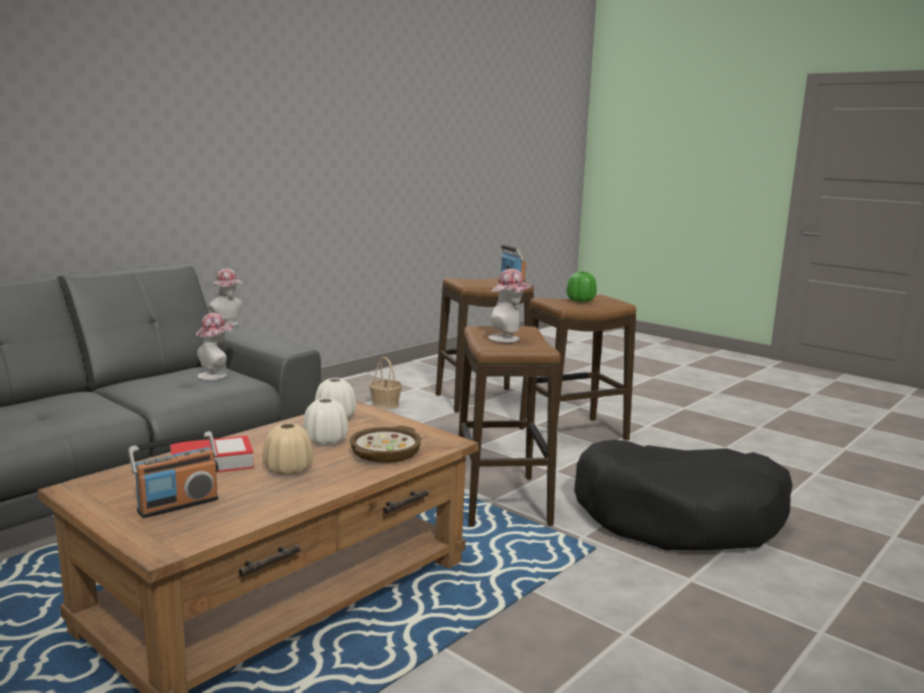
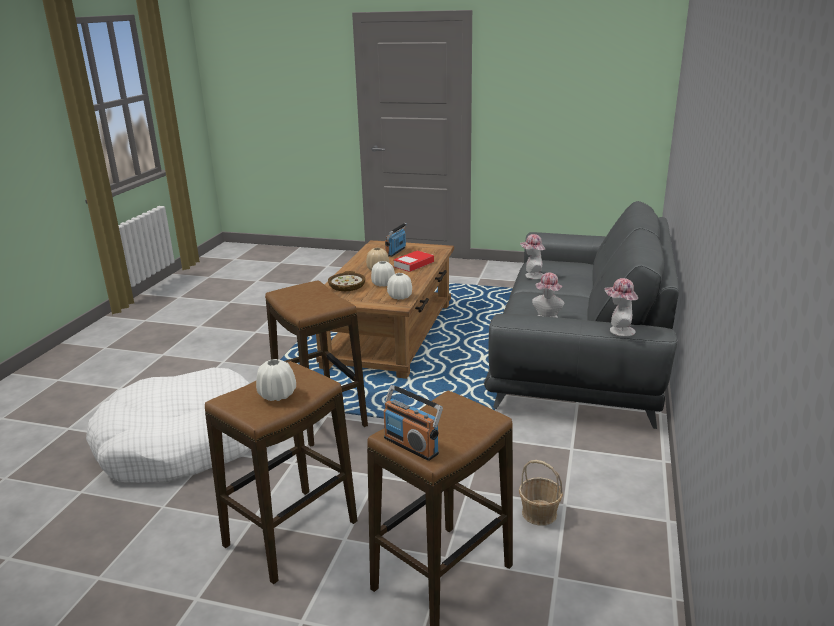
camera: 155 degrees right, 10 degrees up
hat [488,269,533,342] -> hat moved to [520,234,545,279]
green vase [567,272,597,302] -> white vase [256,359,296,401]
black dog bed [574,440,793,550] -> white dog bed [86,368,250,483]

